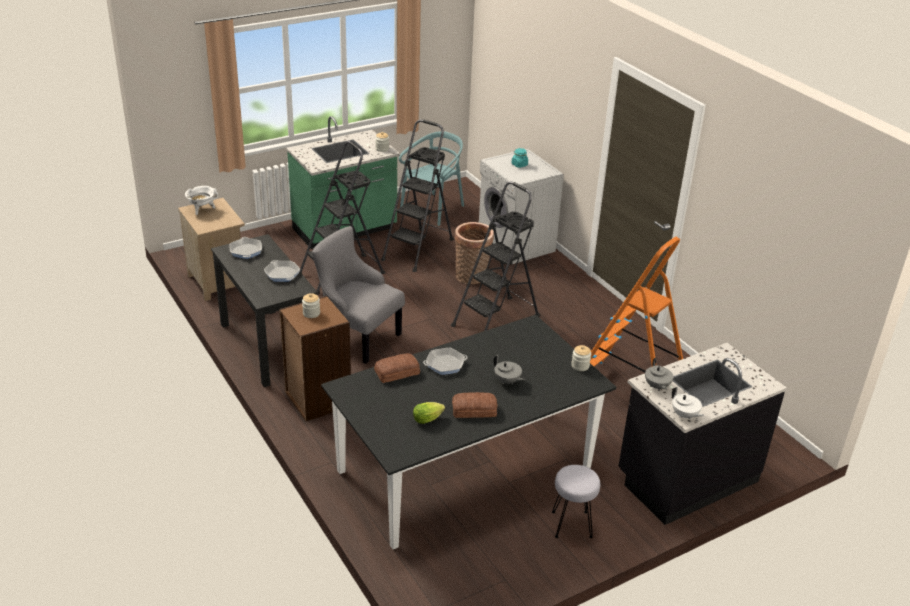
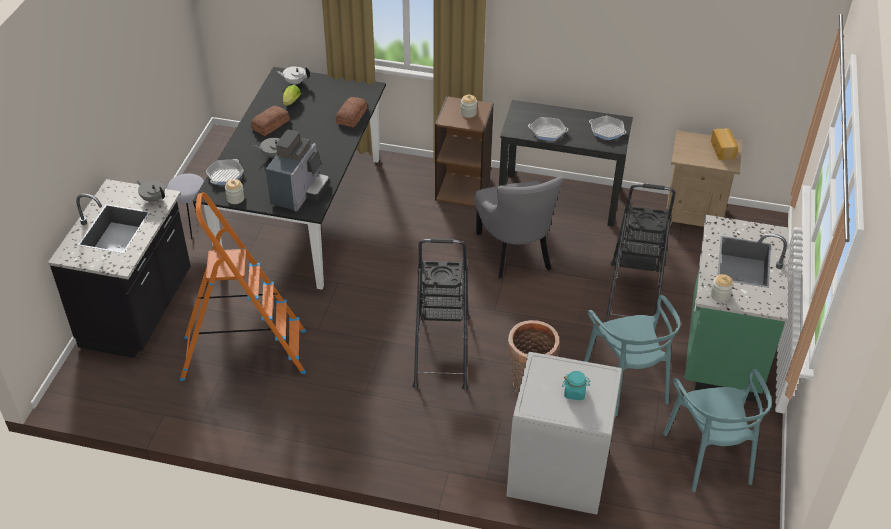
camera: 135 degrees right, 10 degrees up
white cooking pot [185,186,218,215] -> bread [711,128,738,160]
grey chair [312,226,405,364] -> grey chair turned 90 degrees clockwise [474,177,563,279]
step ladder [381,120,454,272] -> turquoise chair [584,295,681,416]
frying pan [423,348,468,375] -> frying pan moved to [205,159,244,185]
white teapot [672,387,705,419] -> white teapot moved to [276,66,310,85]
none -> coffee machine [266,129,329,212]

